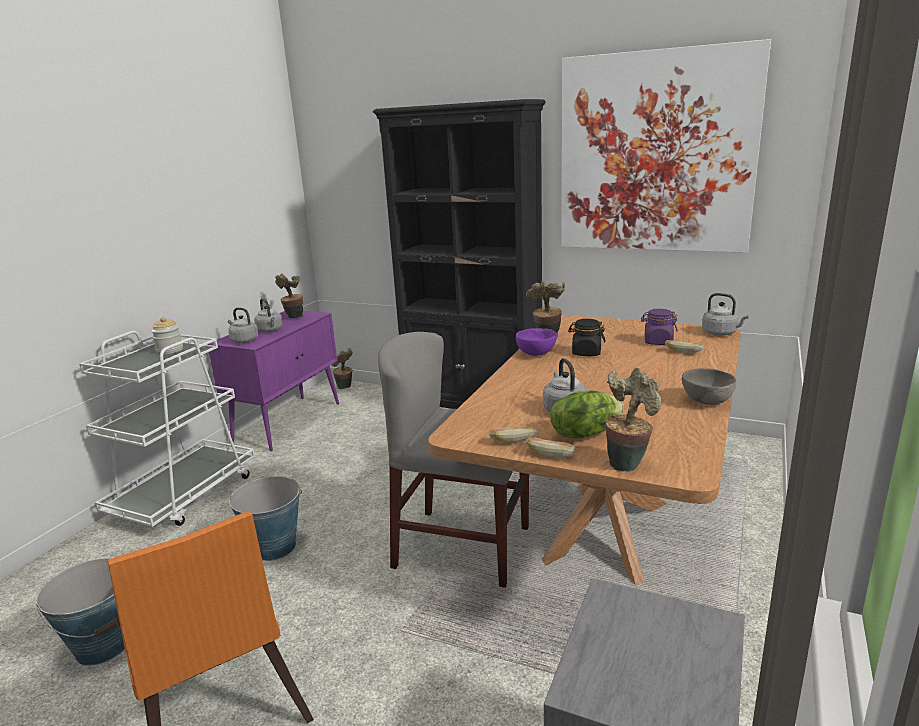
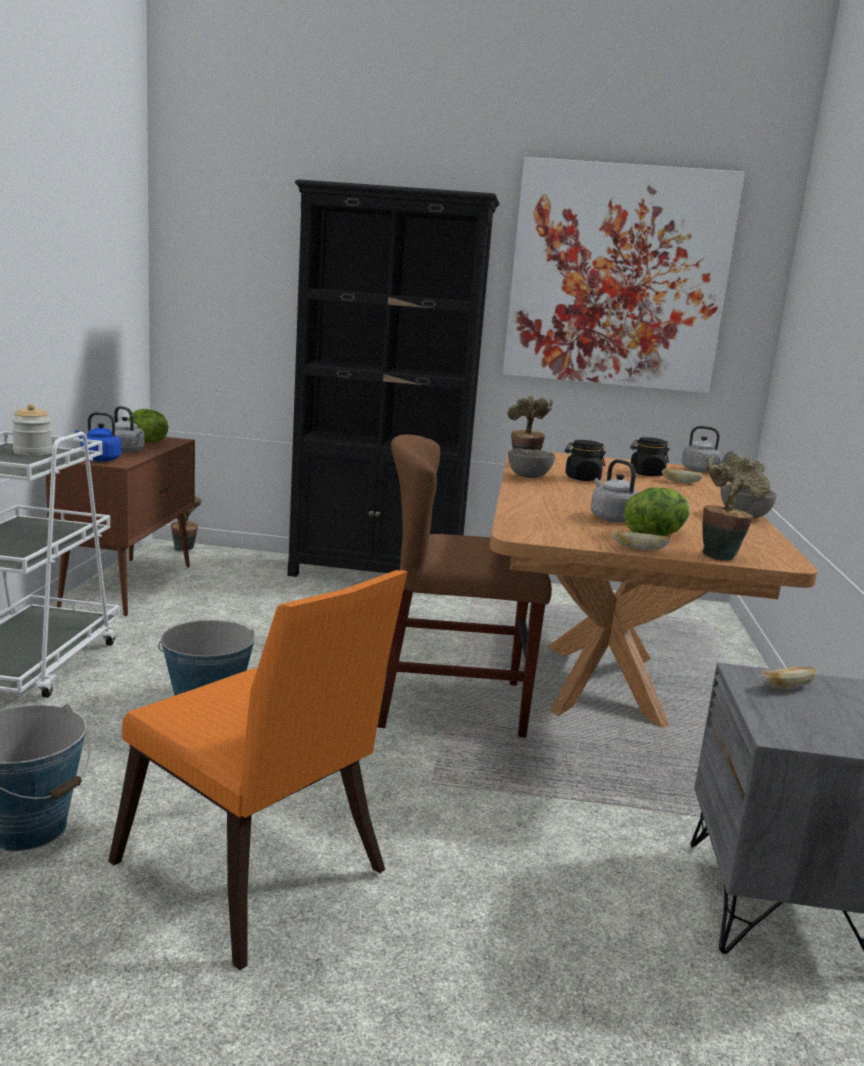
camera: 20 degrees left, 5 degrees down
purple cabinet [207,311,339,451] -> brown cabinet [46,437,195,616]
grey kettle [228,308,258,343] -> blue kettle [75,412,121,462]
potted plant [275,273,303,318] -> lettuce [128,409,168,443]
grey chair [378,332,529,588] -> brown chair [377,435,552,738]
bread [489,426,537,443] -> bread moved to [760,667,817,689]
purple bowl [516,328,557,356] -> grey bowl [508,449,555,478]
purple jar [641,309,678,345] -> black jar [630,437,669,476]

